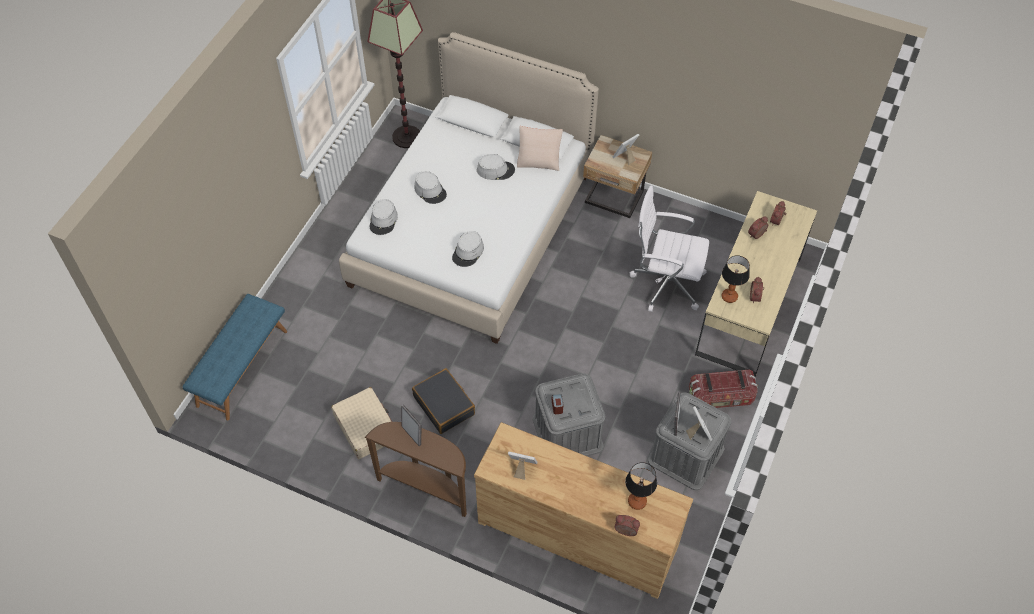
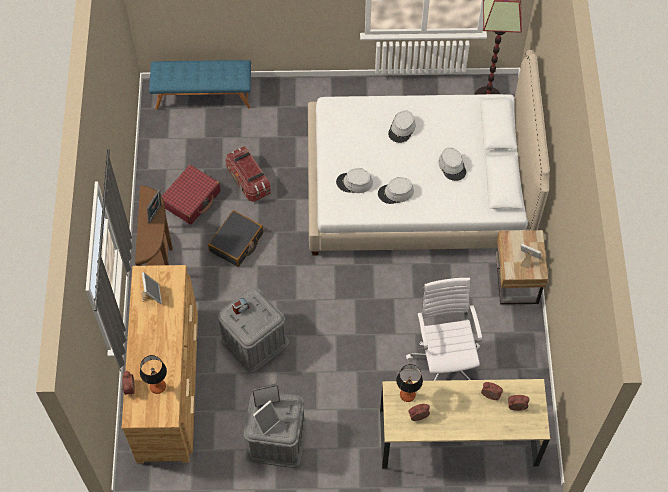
camera: 65 degrees right, 5 degrees up
beige suitcase [331,387,392,459] -> red suitcase [162,165,221,224]
grey hat [370,199,398,235] -> grey hat moved to [378,177,414,204]
beige pillow [517,126,563,171] -> none
storage box [689,370,758,408] -> storage box moved to [225,146,271,202]

